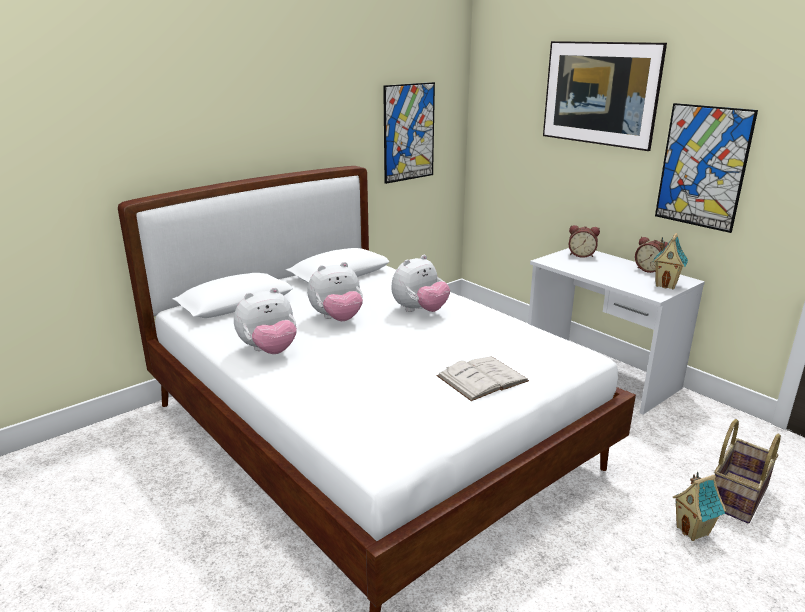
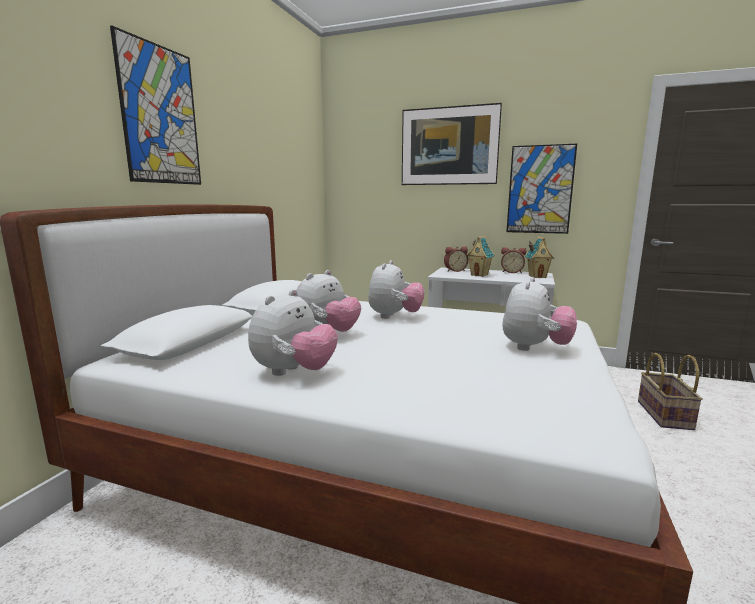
camera: 30 degrees left, 10 degrees down
picture [383,82,435,184] -> picture moved to [110,25,201,185]
white book [437,357,529,401] -> plush toy [502,277,577,351]
toy house [673,472,726,541] -> toy house moved to [467,236,494,277]

